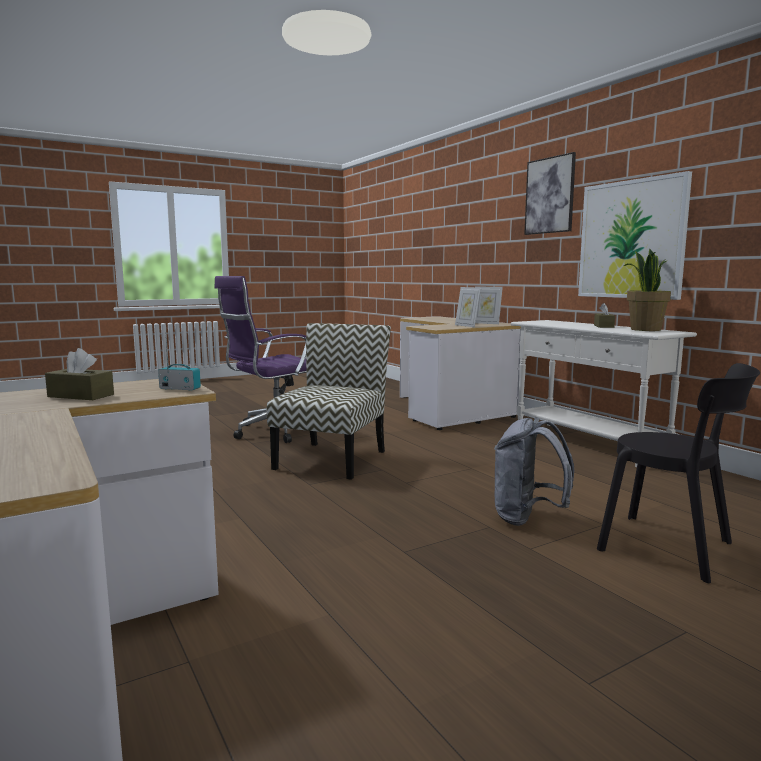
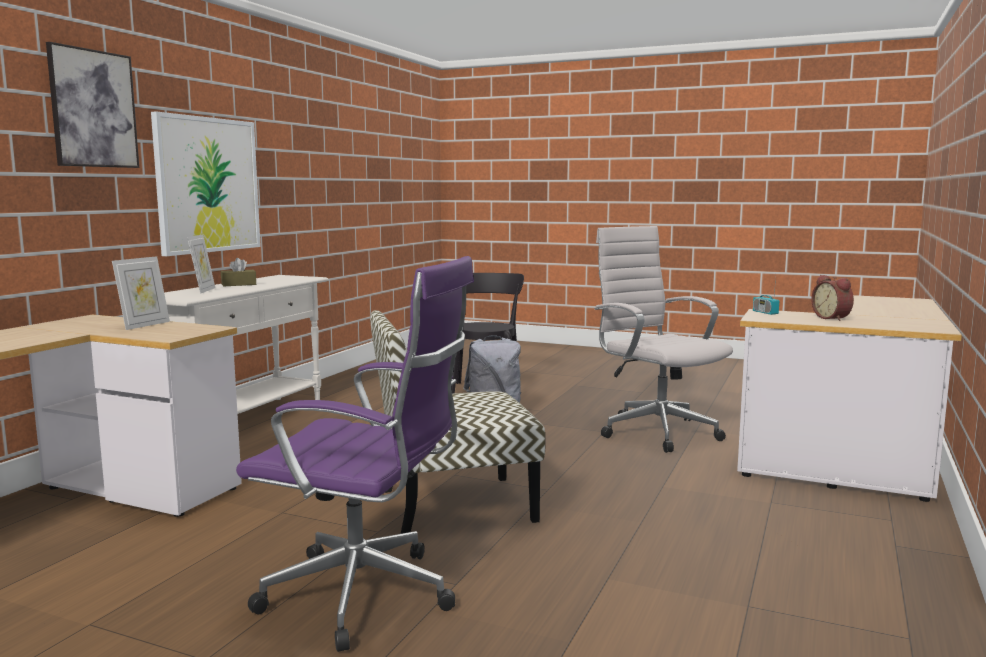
camera: 125 degrees left, 0 degrees up
brown tissue box [45,348,114,400] -> alarm clock [811,275,854,321]
picture frame [475,287,503,324] -> picture frame moved to [187,234,215,294]
potted plant [624,249,671,331] -> none
none -> white office chair [595,226,733,453]

